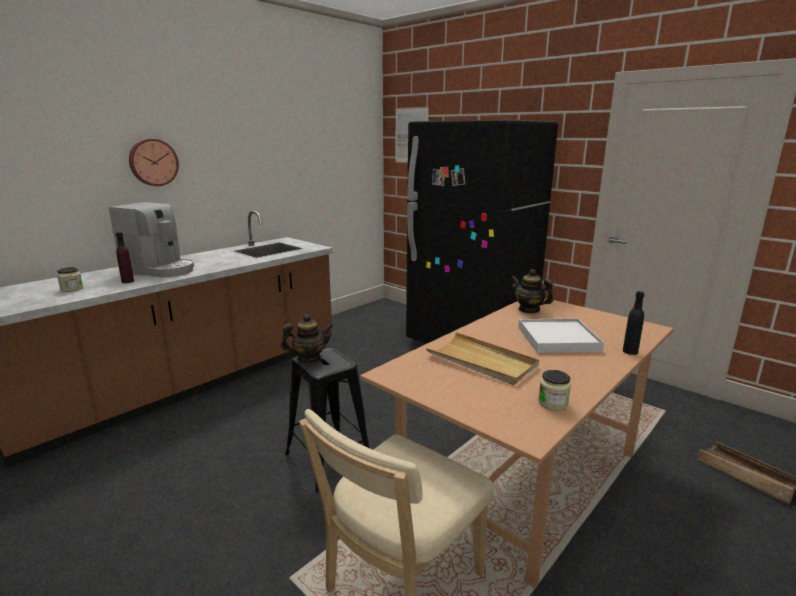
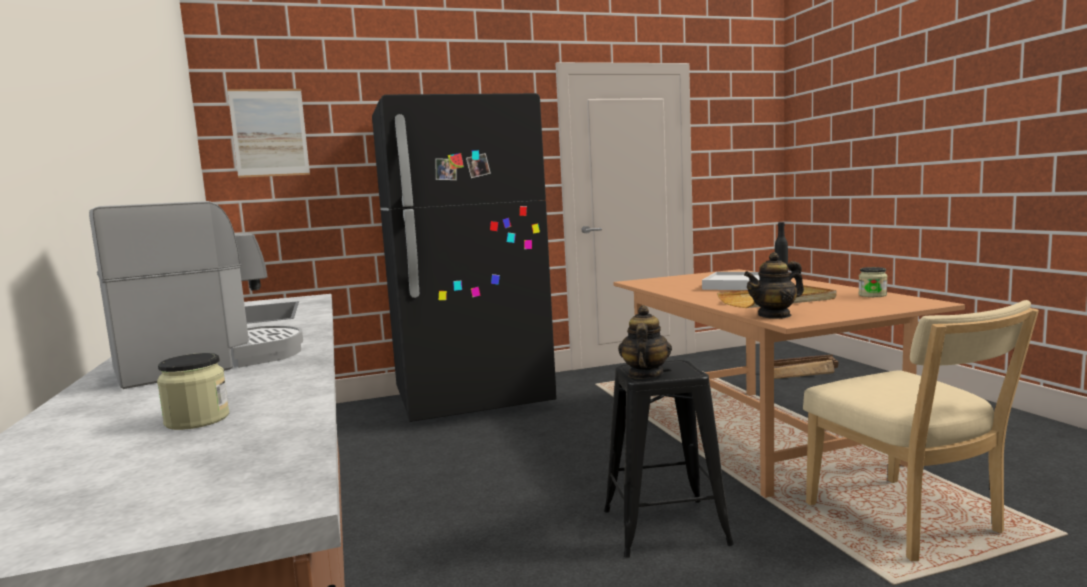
camera: 60 degrees left, 10 degrees down
purple bottle [116,232,134,283] -> none
wall clock [129,138,179,186] -> none
teapot [511,269,553,313] -> teapot moved to [744,252,804,319]

